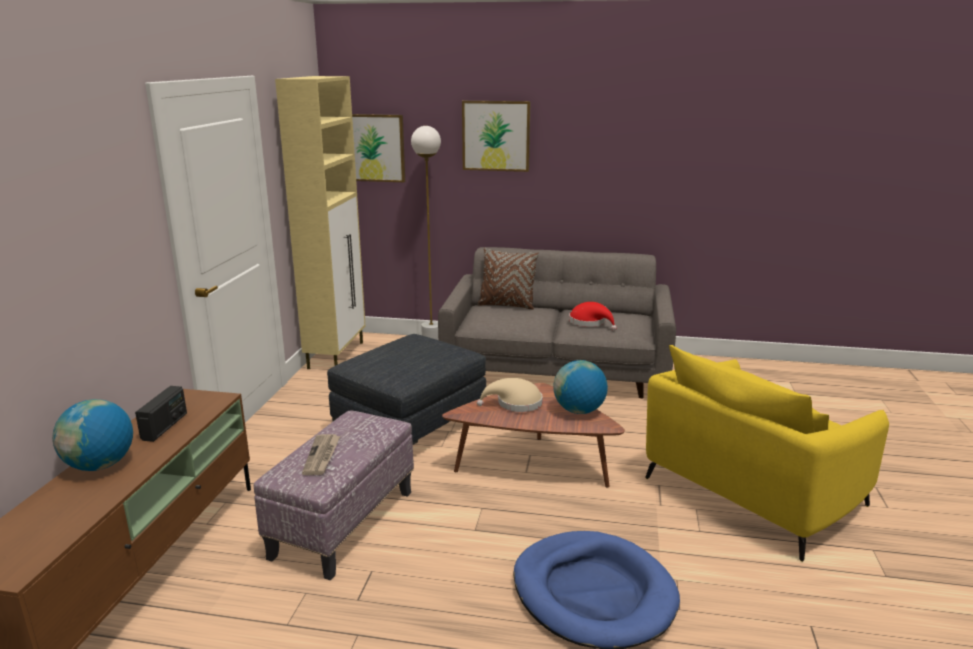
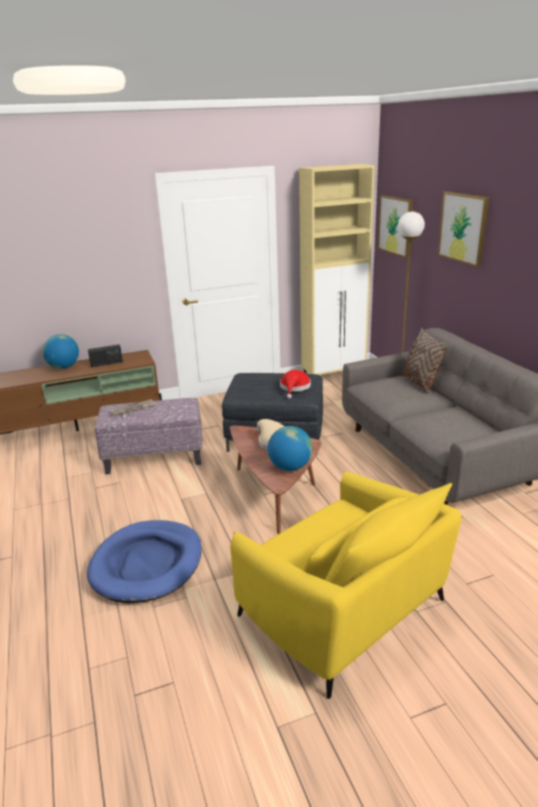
camera: 60 degrees right, 5 degrees up
red hat [569,302,617,331] -> red hat moved to [280,370,311,399]
yellow armchair [645,345,889,562] -> yellow armchair turned 150 degrees counterclockwise [230,471,462,699]

